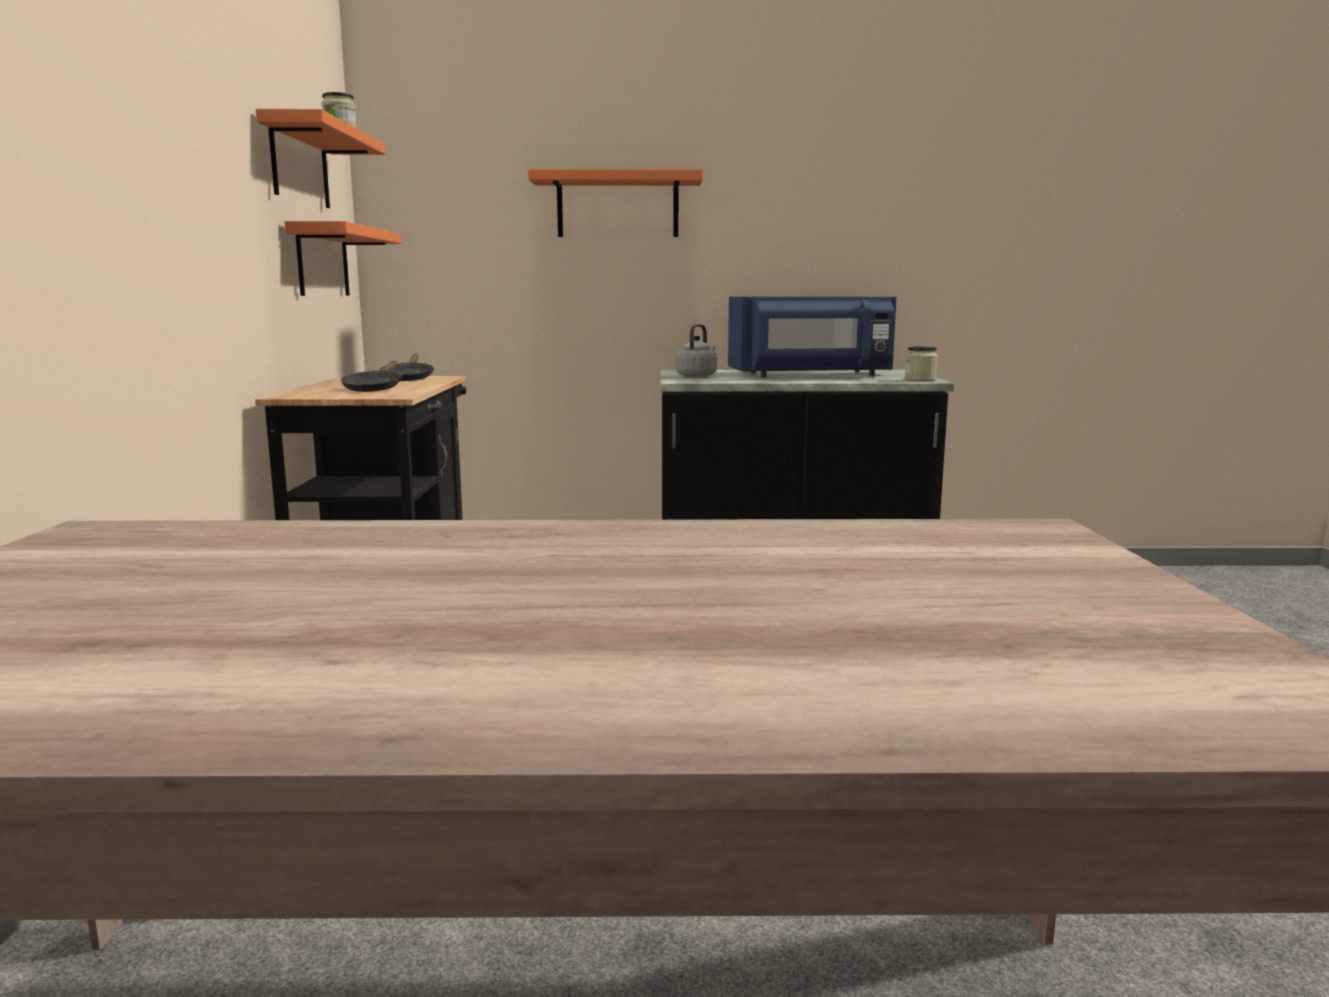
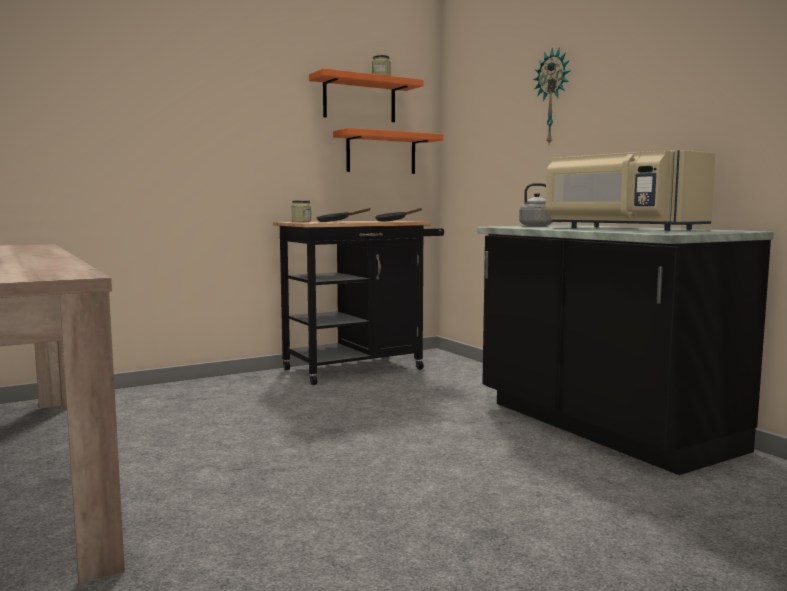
camera: 60 degrees right, 5 degrees down
orange shelf [528,169,703,237] -> wall clock [533,47,570,145]
blue microwave [728,296,897,377] -> beige microwave [546,150,715,231]
jar [905,346,938,381] -> jar moved to [291,201,311,222]

